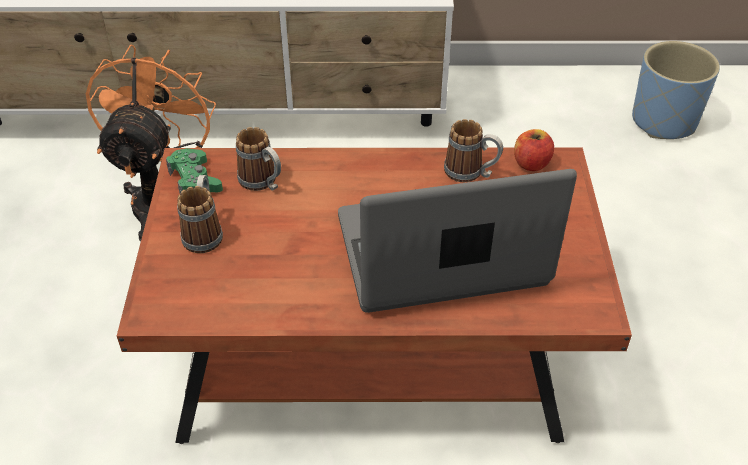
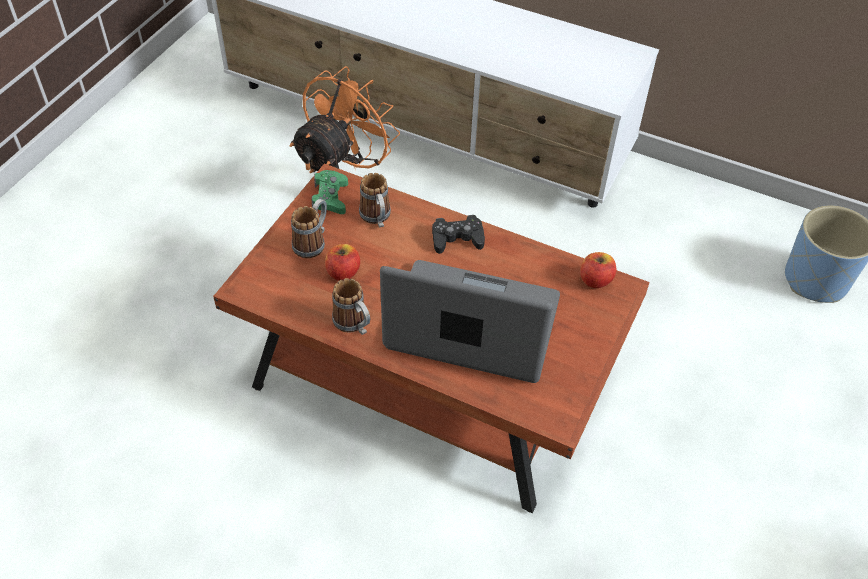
camera: 25 degrees right, 5 degrees up
mug [444,119,503,182] -> mug moved to [332,278,370,335]
none -> apple [325,244,360,281]
none -> black game controller [432,215,485,254]

